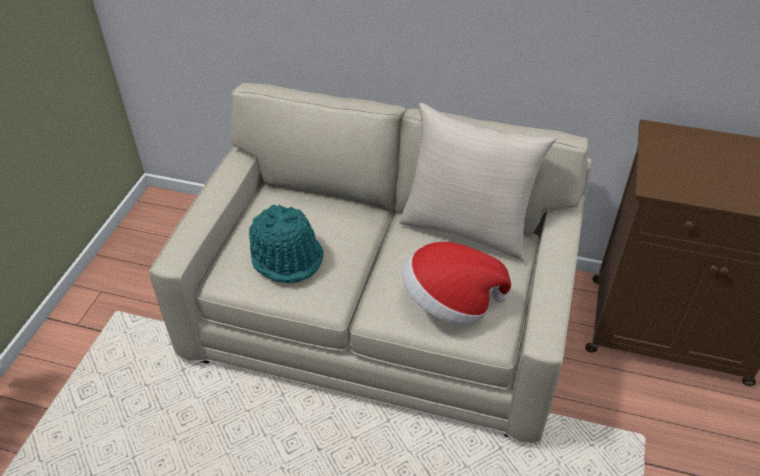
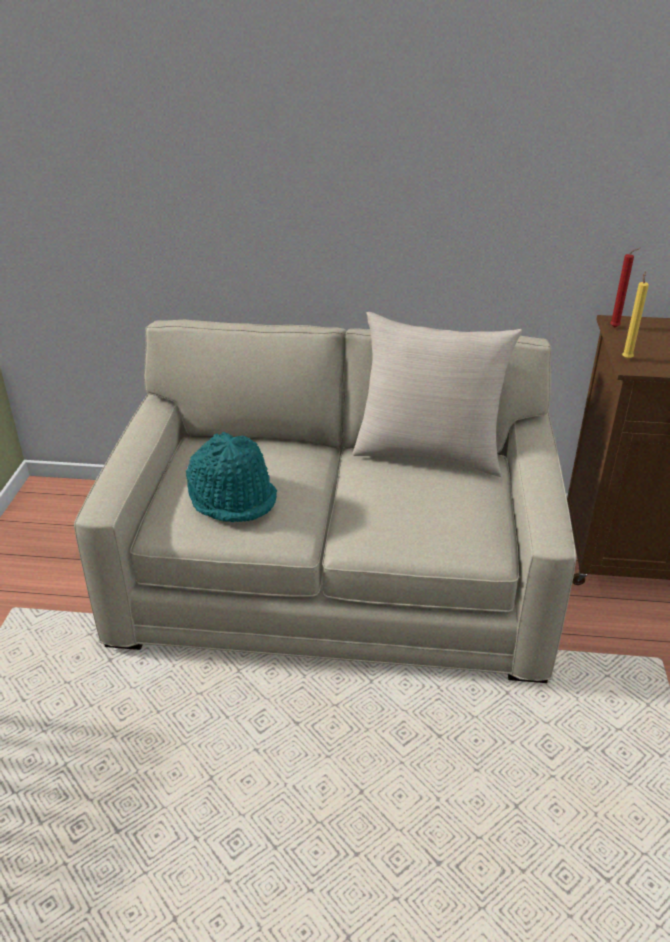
camera: 10 degrees left, 10 degrees down
hat [402,242,511,324] -> none
none -> red candle [610,248,641,328]
none -> yellow candle [622,271,649,359]

